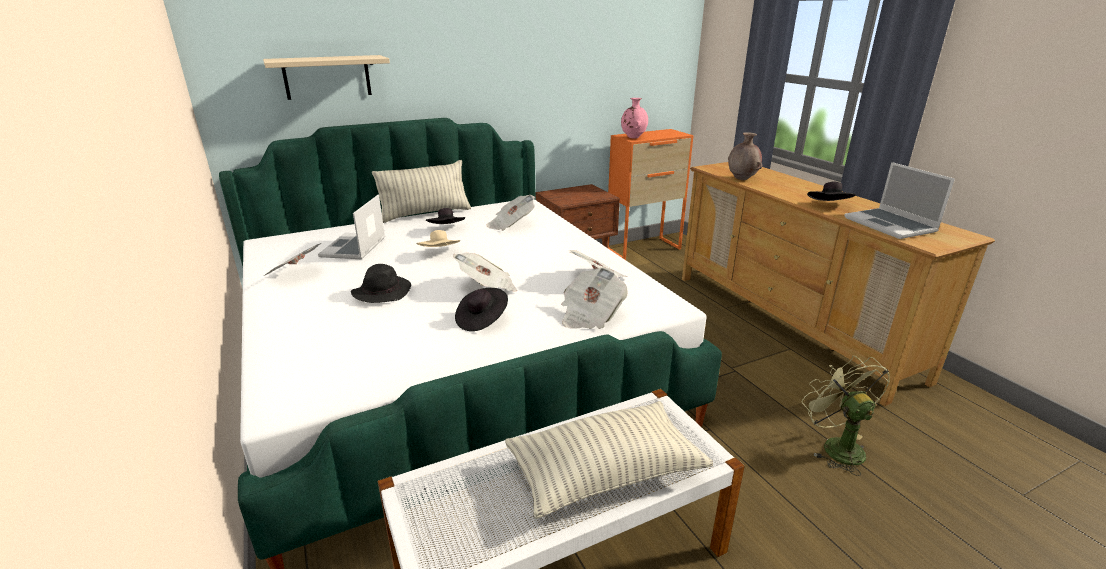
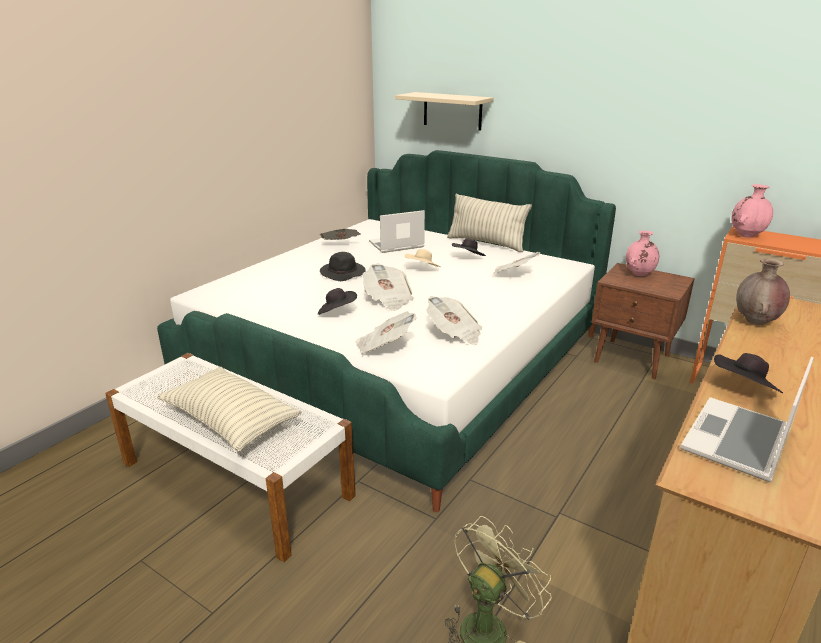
camera: 60 degrees right, 0 degrees up
none -> pink vase [626,231,659,276]

